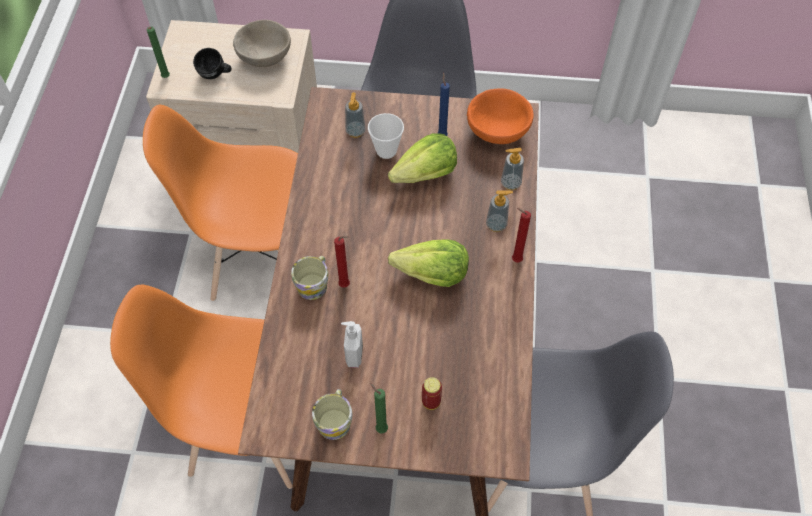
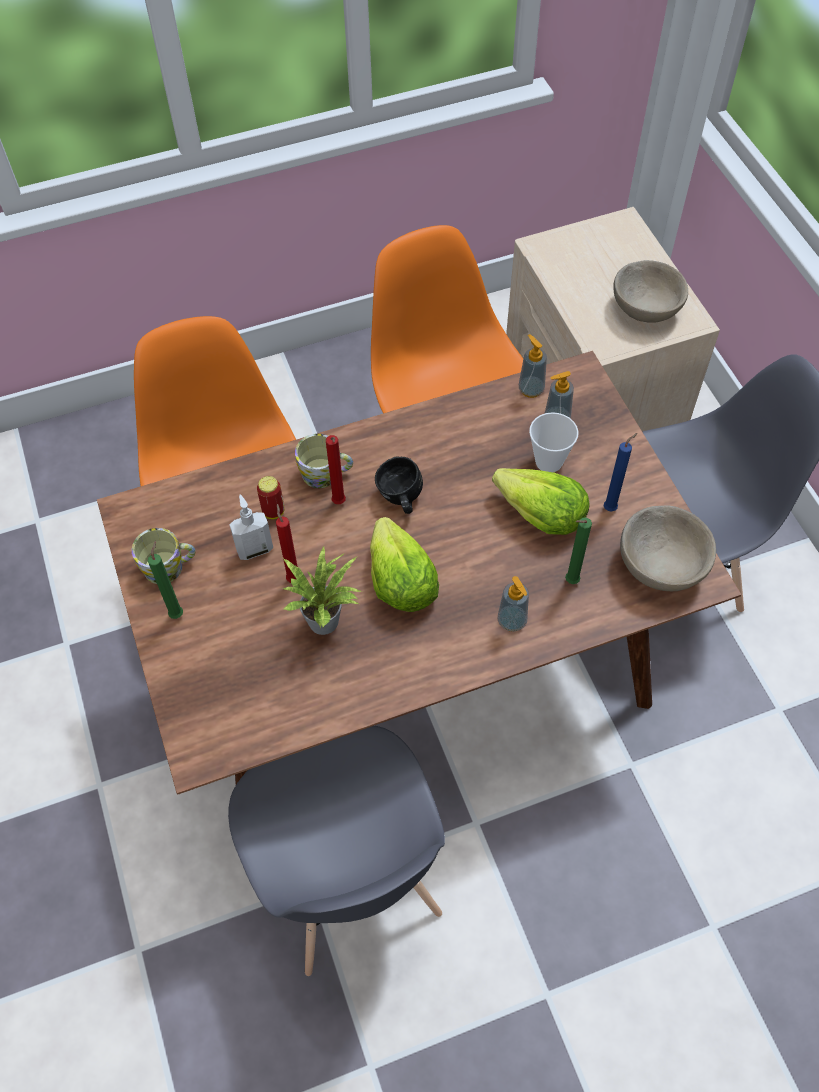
camera: 65 degrees right, 0 degrees up
green candle [147,27,170,78] -> green candle moved to [565,517,592,584]
black mug [193,48,232,79] -> black mug moved to [375,457,423,514]
can [422,377,442,410] -> can moved to [257,476,284,519]
orange bowl [467,88,534,144] -> beige bowl [620,505,716,591]
soap dispenser [501,148,524,190] -> soap dispenser moved to [519,334,547,398]
red candle [512,208,531,262] -> red candle moved to [276,504,298,583]
none -> potted plant [283,545,362,635]

